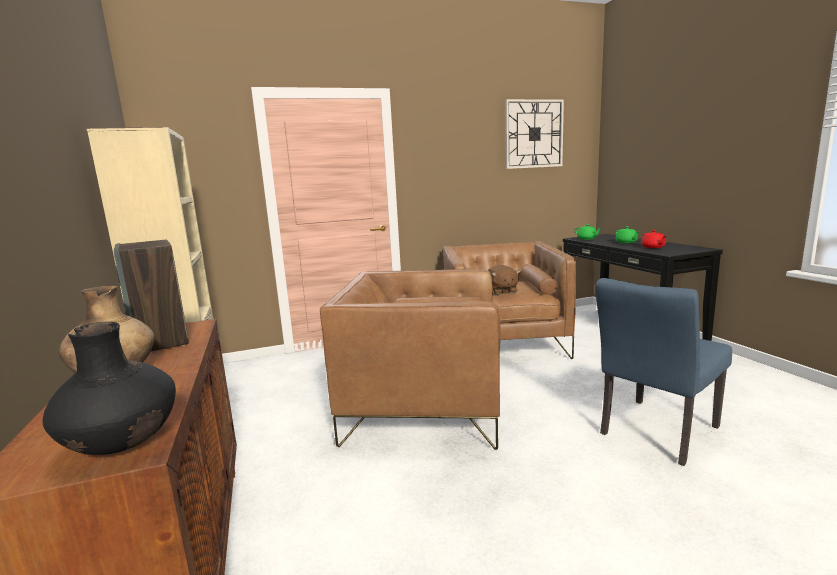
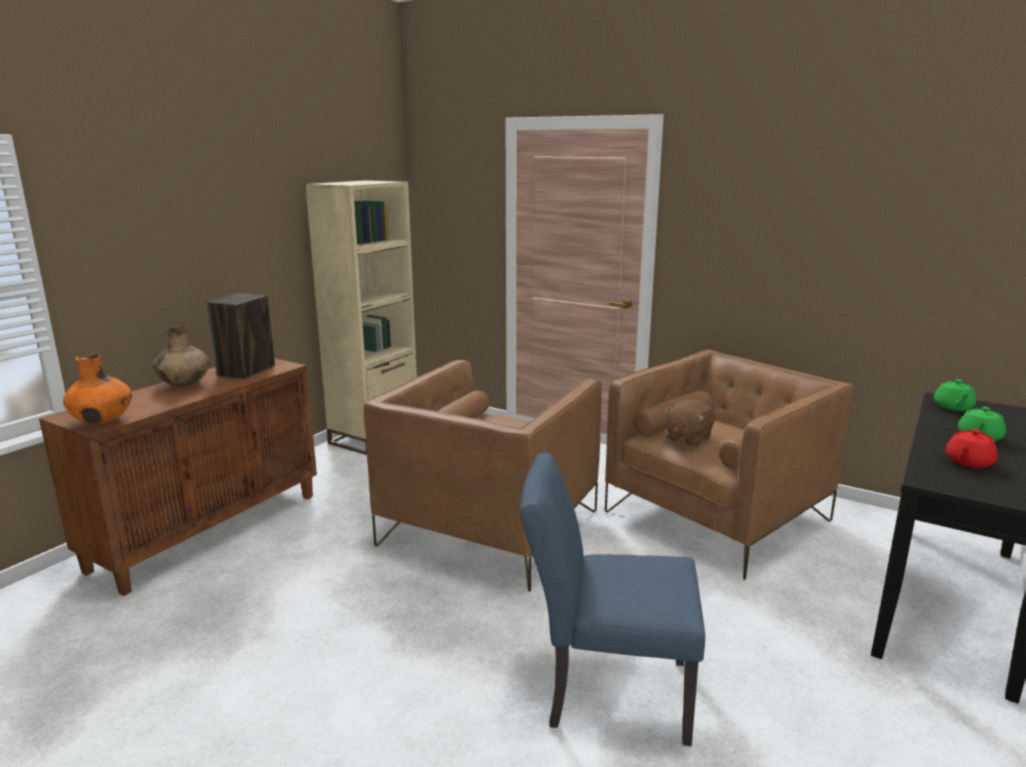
camera: 50 degrees right, 5 degrees up
black vase [42,322,176,455] -> orange vase [63,354,132,424]
brown armchair [320,269,500,450] -> brown armchair turned 120 degrees counterclockwise [364,359,602,592]
wall clock [505,99,564,169] -> none

